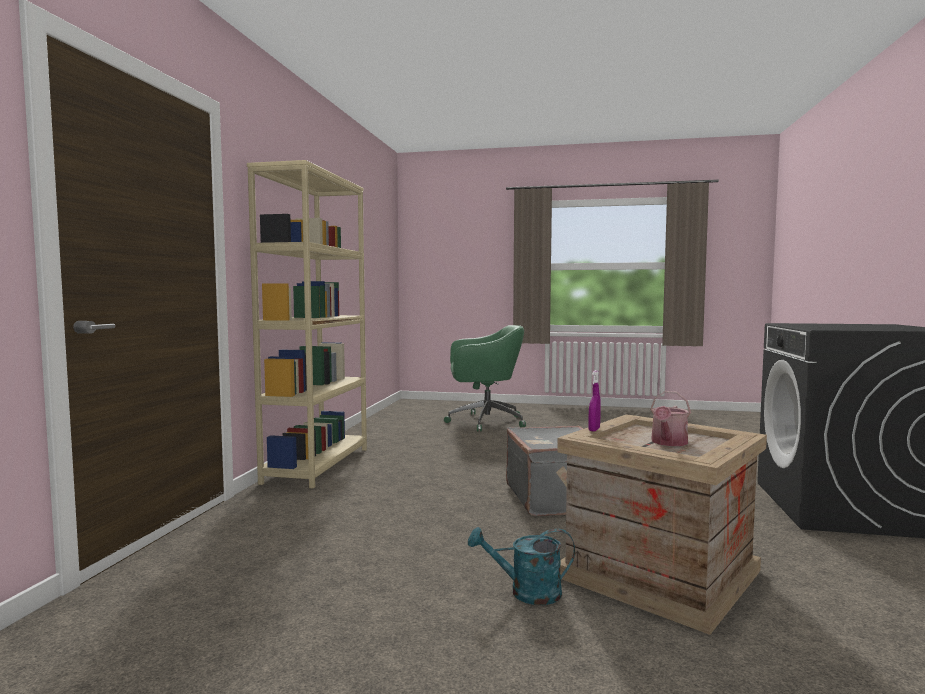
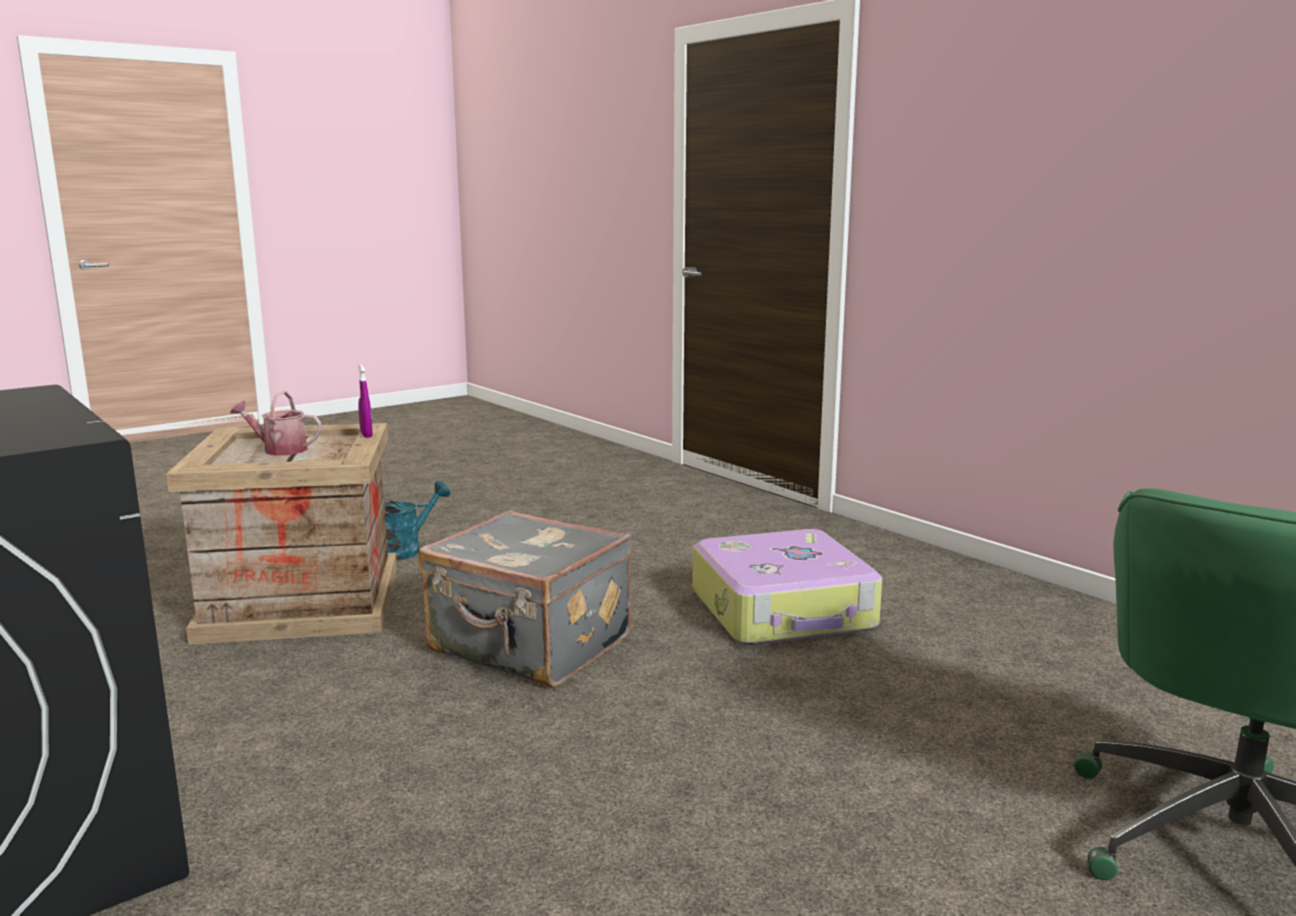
camera: 130 degrees right, 10 degrees up
beige bookcase [247,160,367,489] -> none
watering can [650,391,691,446] -> watering can turned 60 degrees counterclockwise [230,391,322,456]
none -> suitcase [692,529,882,645]

